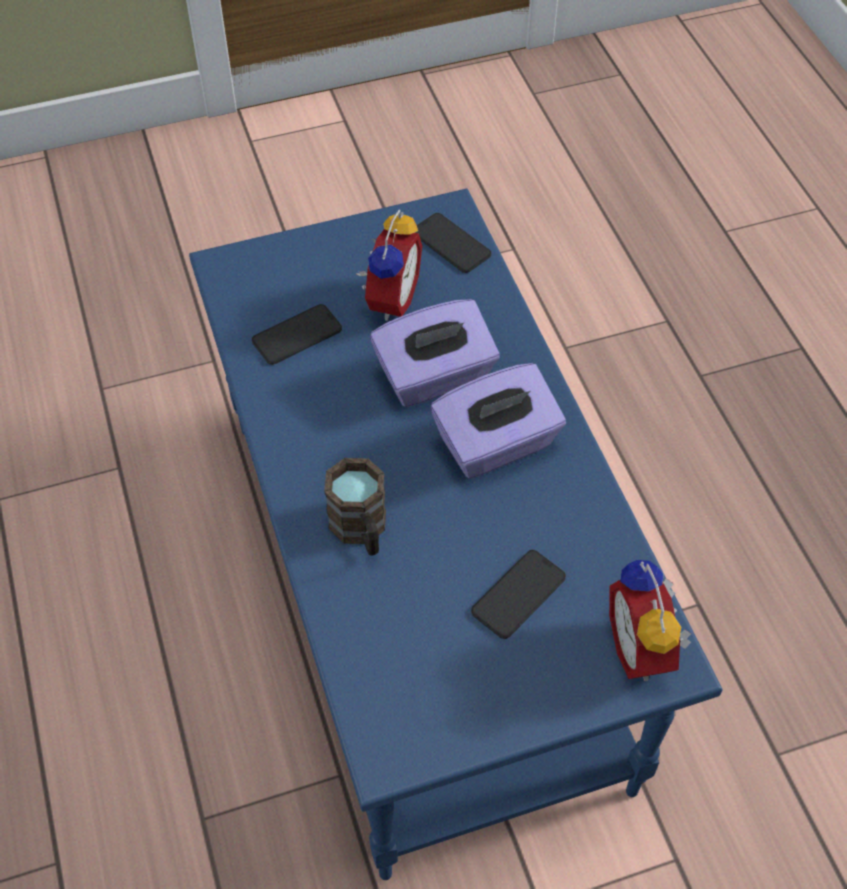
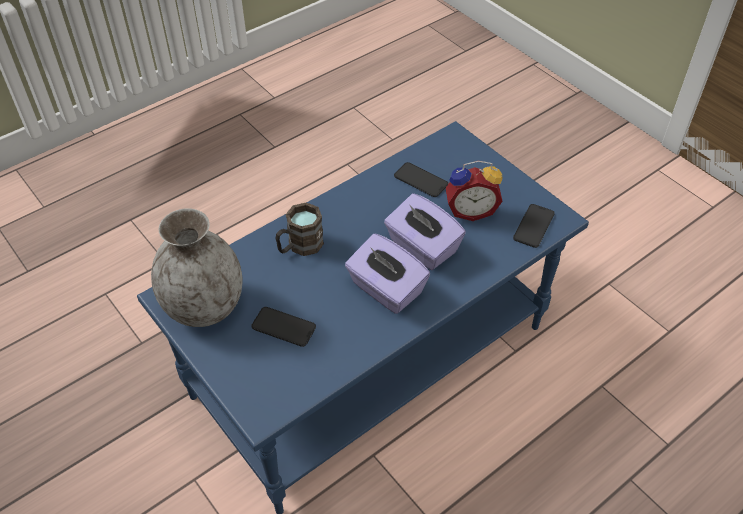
camera: 70 degrees right, 5 degrees down
alarm clock [609,560,691,681] -> none
none -> grey vase [151,208,243,327]

